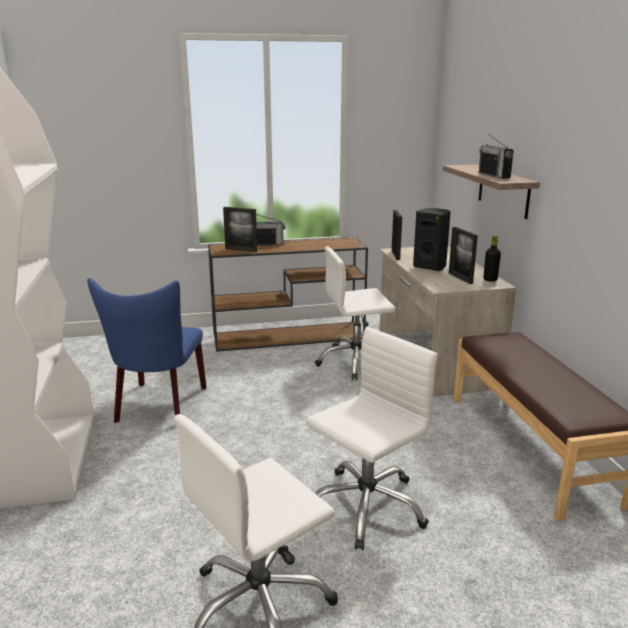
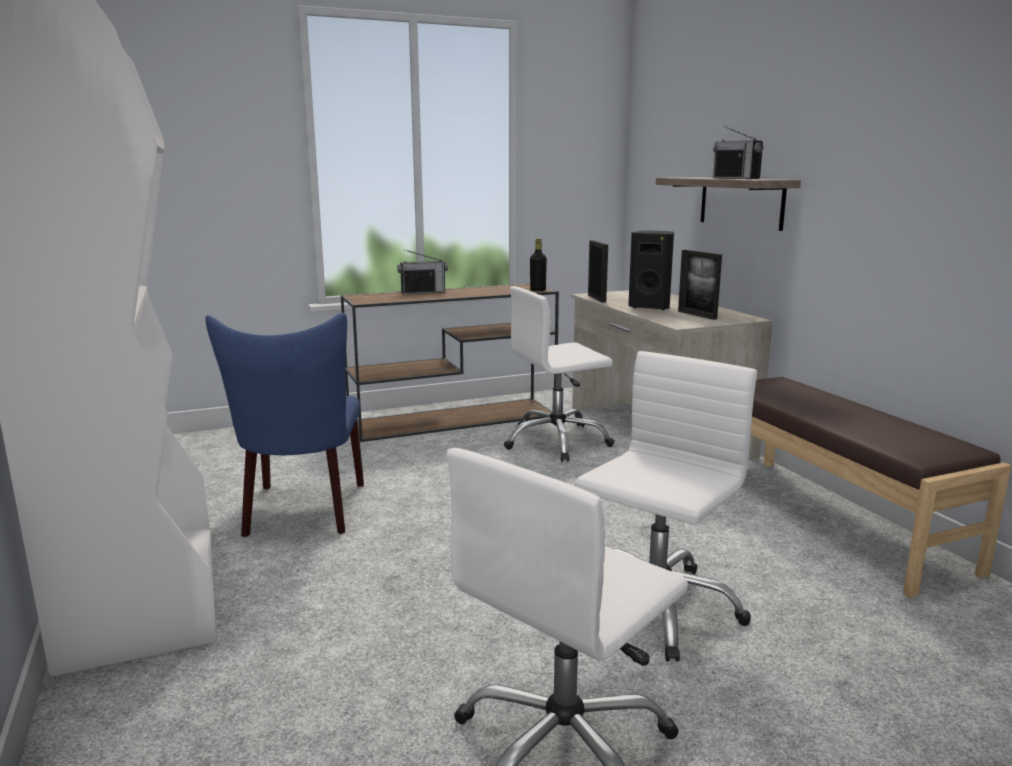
camera: 10 degrees left, 5 degrees down
picture frame [223,207,257,252] -> none
black bottle [483,235,501,282] -> black bottle moved to [530,238,547,291]

